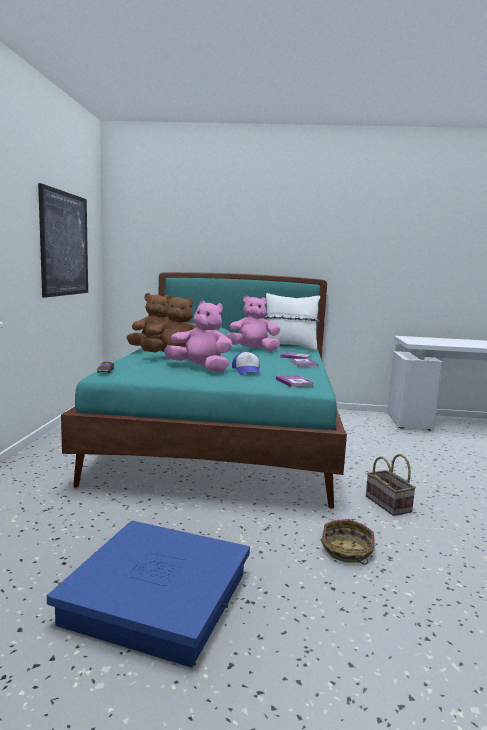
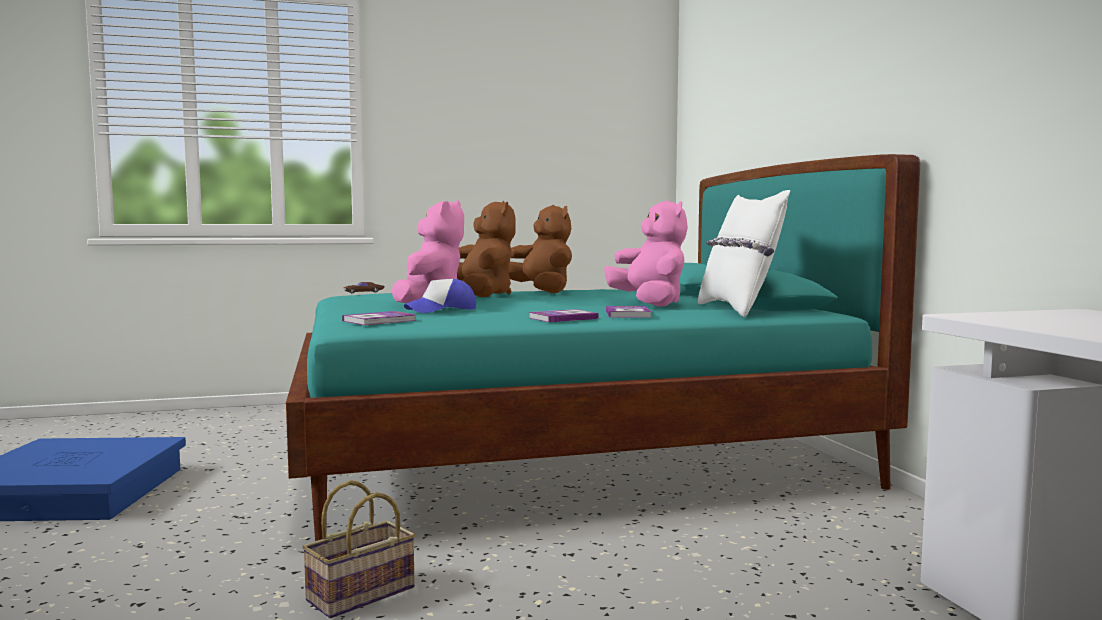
camera: 70 degrees right, 5 degrees down
picture [38,183,88,298] -> none
basket [321,519,375,564] -> none

